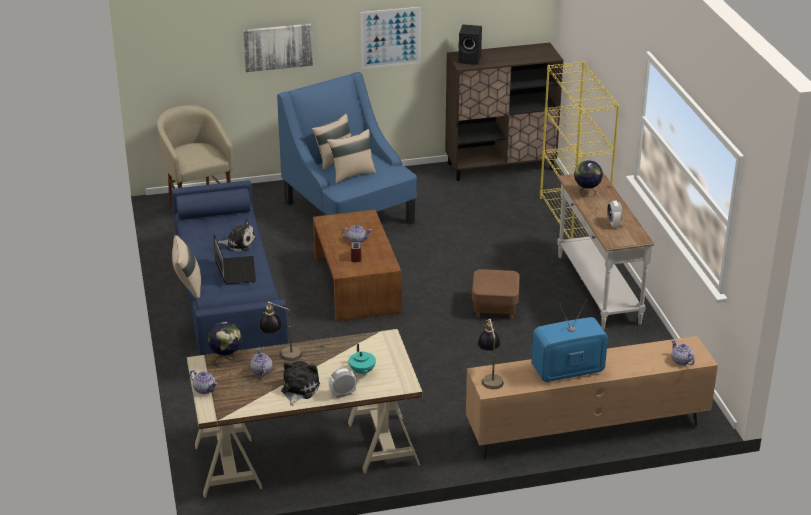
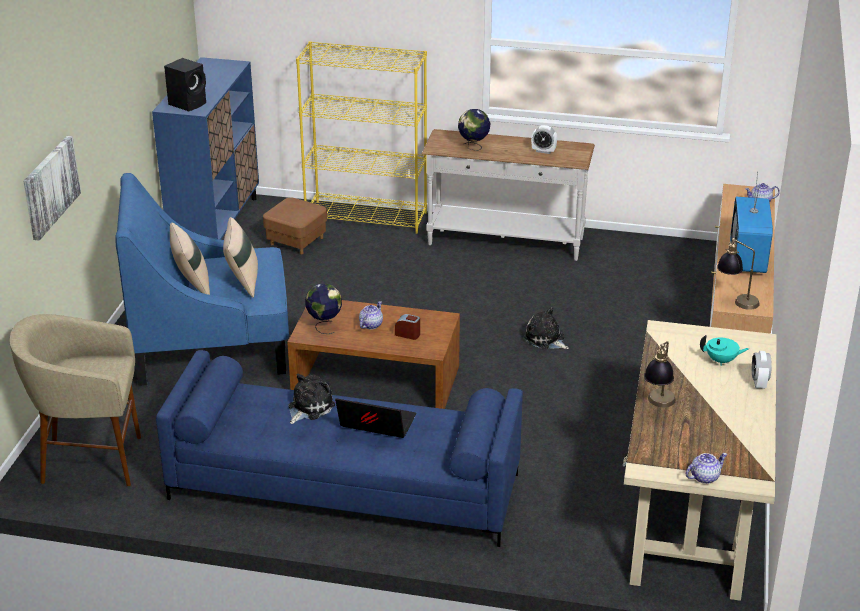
camera: 65 degrees left, 0 degrees up
beige pillow [172,235,201,299] -> none
globe [208,322,242,367] -> globe moved to [305,283,342,334]
teapot [250,348,272,377] -> none
plush toy [281,361,320,406] -> plush toy moved to [524,307,569,349]
picture [361,7,421,69] -> none
brown cabinet [445,43,563,181] -> blue cabinet [152,57,259,240]
brown ottoman [472,269,520,319] -> brown ottoman moved to [263,198,327,254]

